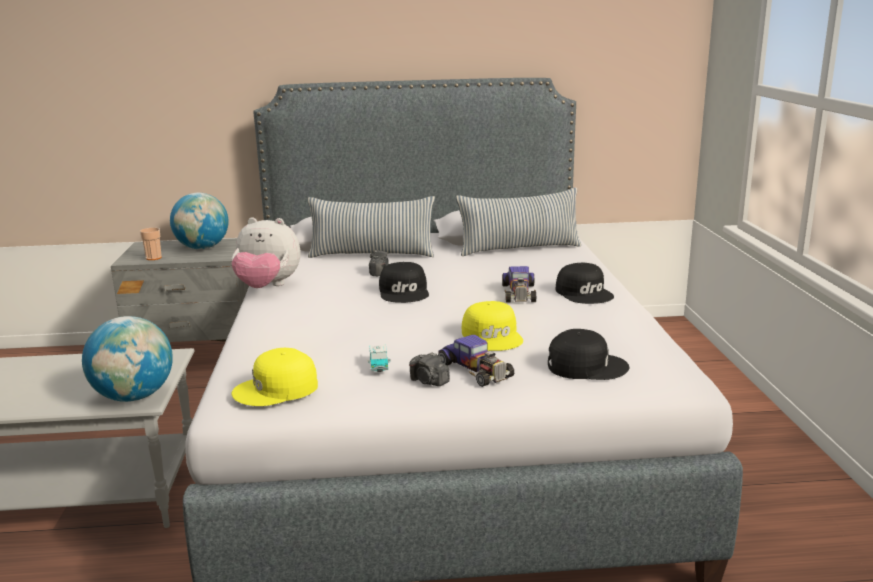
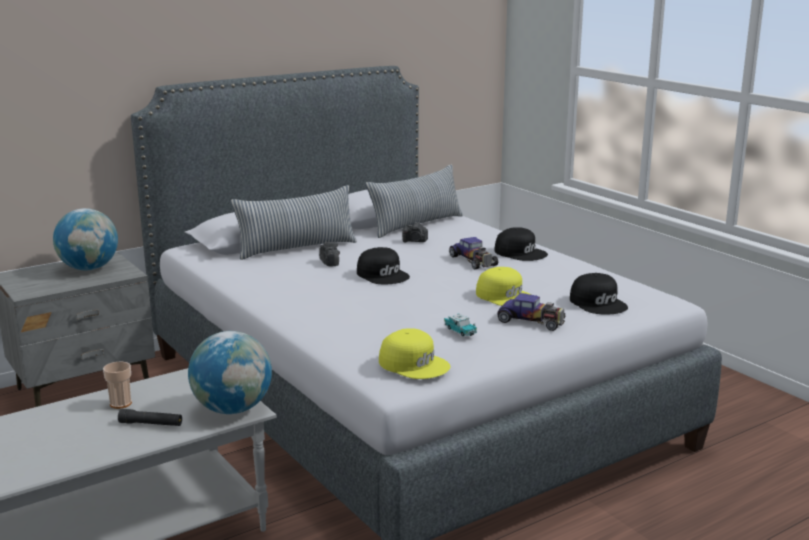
camera: 30 degrees left, 0 degrees up
cup [140,228,162,260] -> cup moved to [103,362,132,409]
plush toy [231,218,300,288] -> none
yellow cap [231,348,318,406] -> yellow cap turned 90 degrees counterclockwise [379,328,451,379]
camera [409,352,450,386] -> camera moved to [402,222,428,242]
black cap [548,329,629,380] -> black cap turned 90 degrees clockwise [570,273,628,315]
none -> black flashlight [118,409,182,426]

